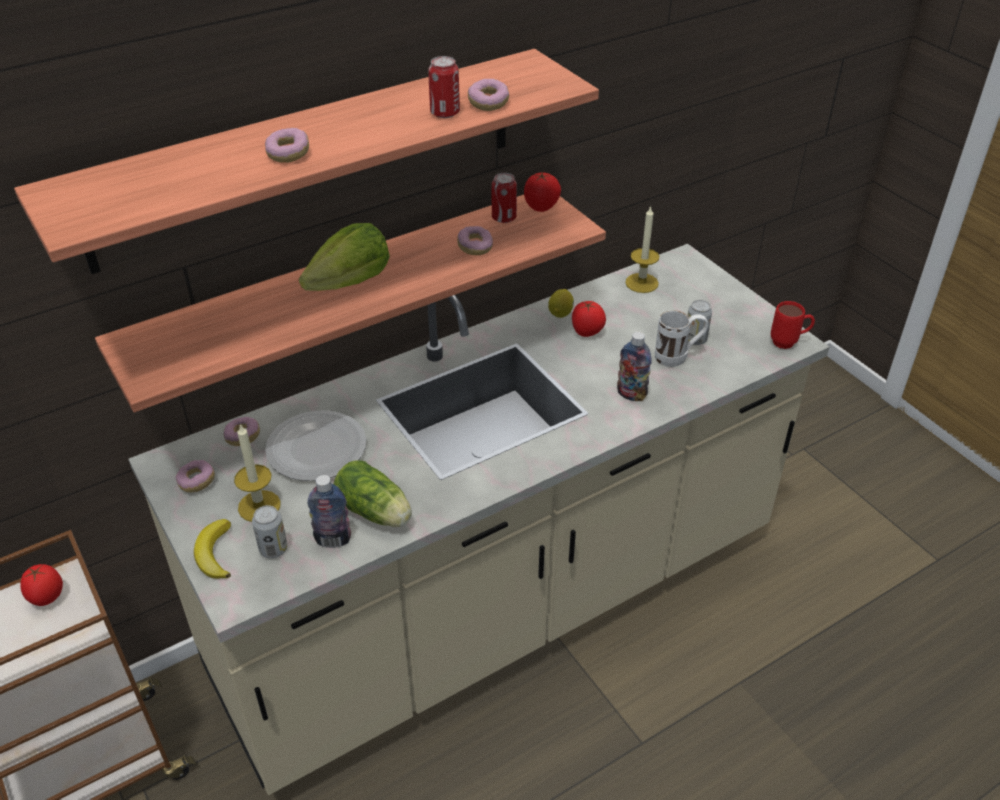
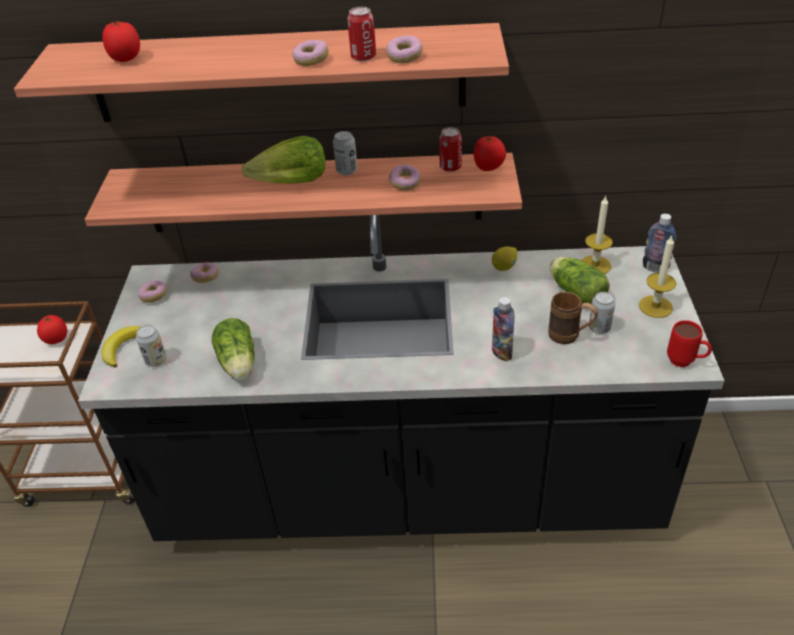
camera: 35 degrees right, 0 degrees up
beige counter [128,244,829,795] -> black counter [78,215,725,541]
candle [234,423,281,522] -> candle moved to [639,235,676,318]
donut [265,128,309,163] -> donut moved to [292,40,329,67]
plate [265,410,366,481] -> none
bottle [307,475,351,548] -> bottle moved to [643,214,676,273]
tomato [572,301,606,337] -> tomato moved to [102,21,140,62]
white mug [655,310,708,367] -> brown mug [548,292,598,344]
none -> can [333,131,357,175]
none -> lettuce [550,257,610,304]

